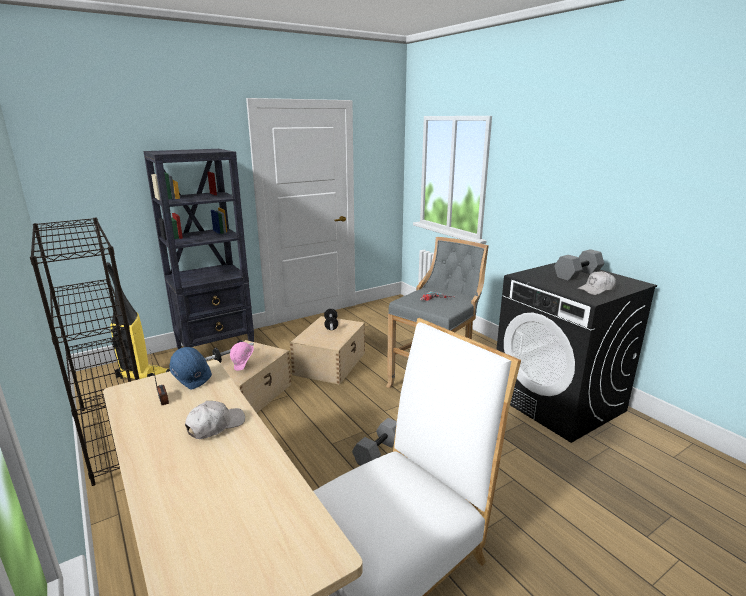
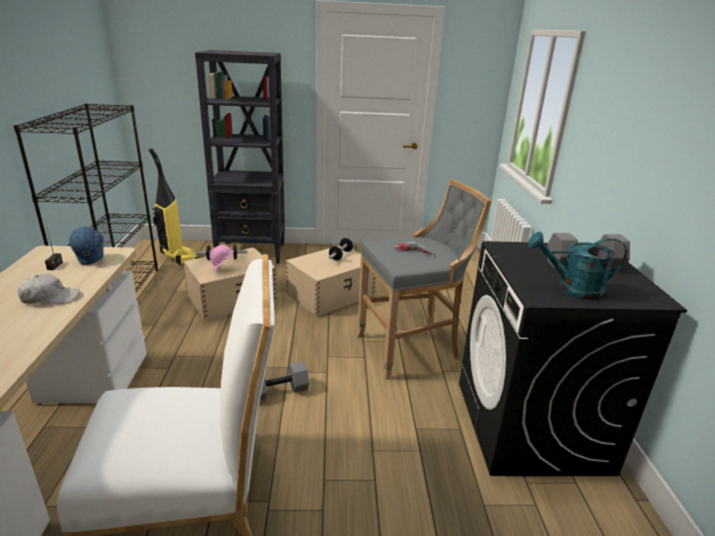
camera: 30 degrees right, 5 degrees up
white cap [577,271,616,295] -> turquoise watering can [528,232,627,300]

